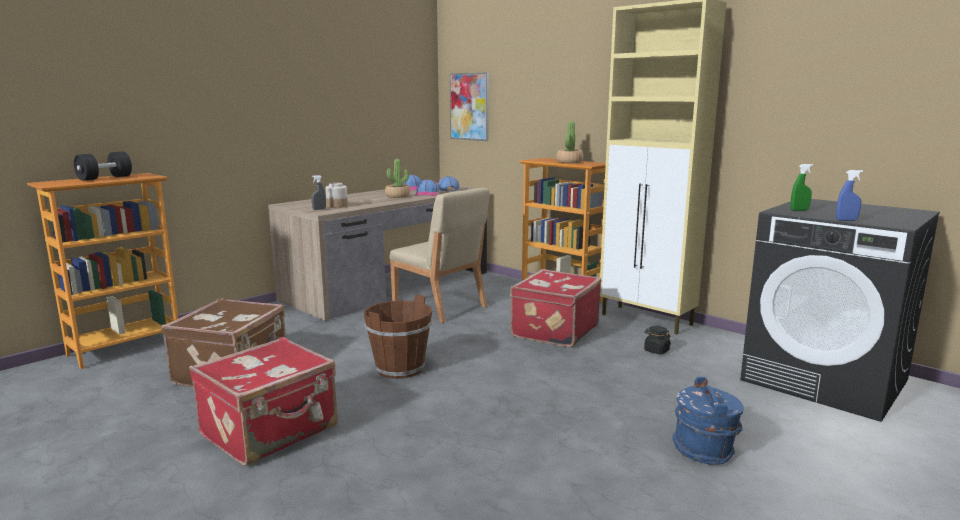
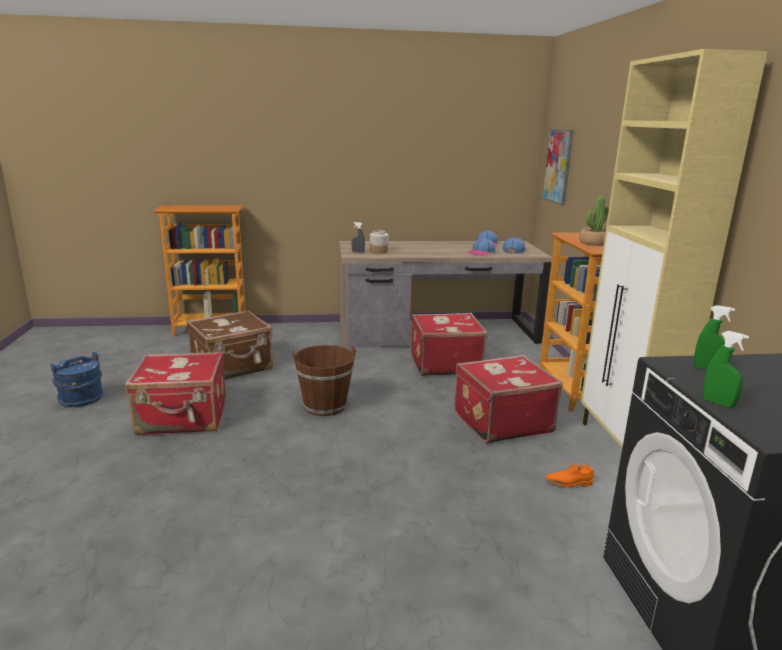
camera: 40 degrees right, 5 degrees up
black dumbbell [74,151,132,181] -> none
potted plant [385,159,410,198] -> none
beige chair [389,188,490,323] -> red suitcase [411,313,488,376]
black jar [644,326,671,354] -> orange shoe [545,463,594,487]
blue bucket [673,377,744,465] -> blue bucket moved to [51,352,103,407]
blue spray bottle [836,170,863,221] -> green spray bottle [702,331,749,408]

